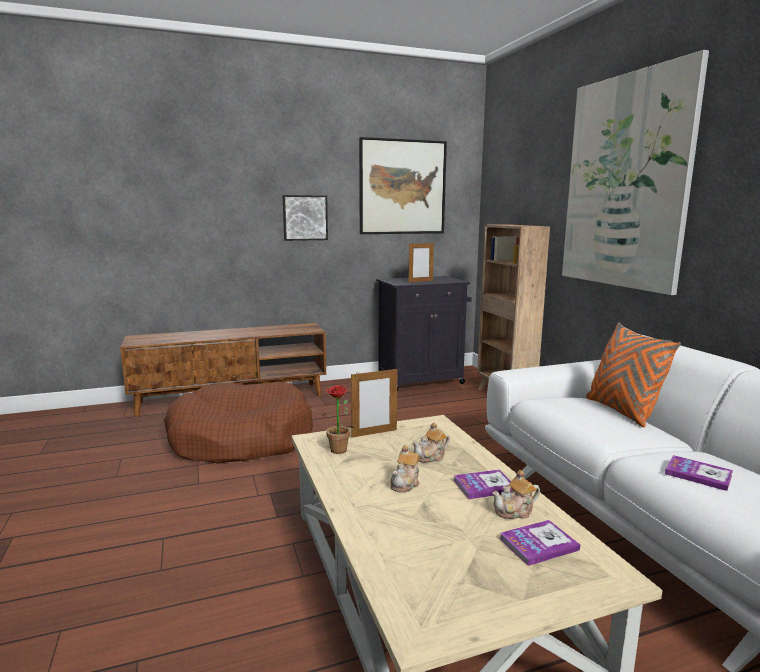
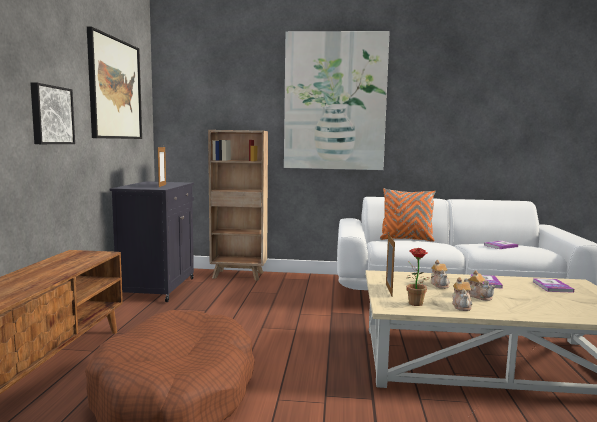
camera: 65 degrees left, 5 degrees down
teapot [492,470,540,519] -> teapot moved to [452,277,472,311]

